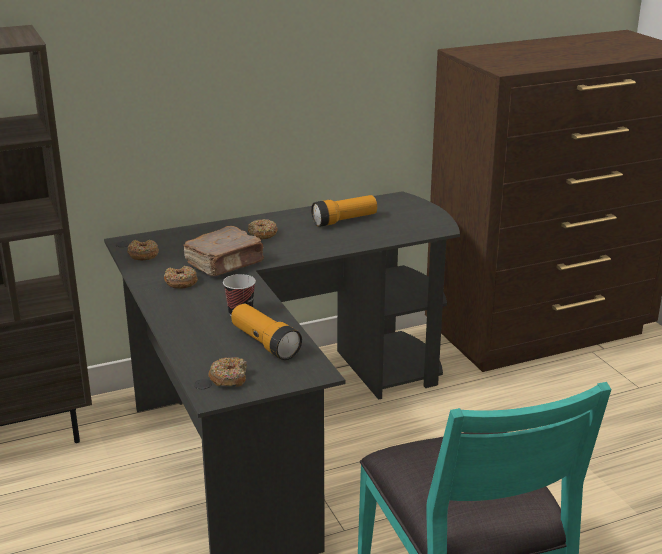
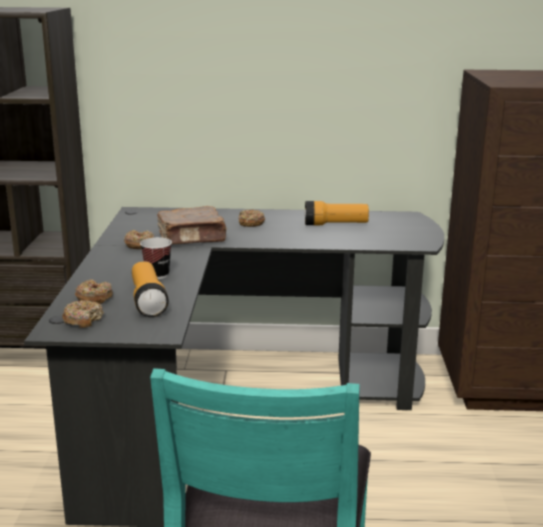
camera: 25 degrees right, 5 degrees down
donut [127,240,159,260] -> donut moved to [75,279,113,304]

